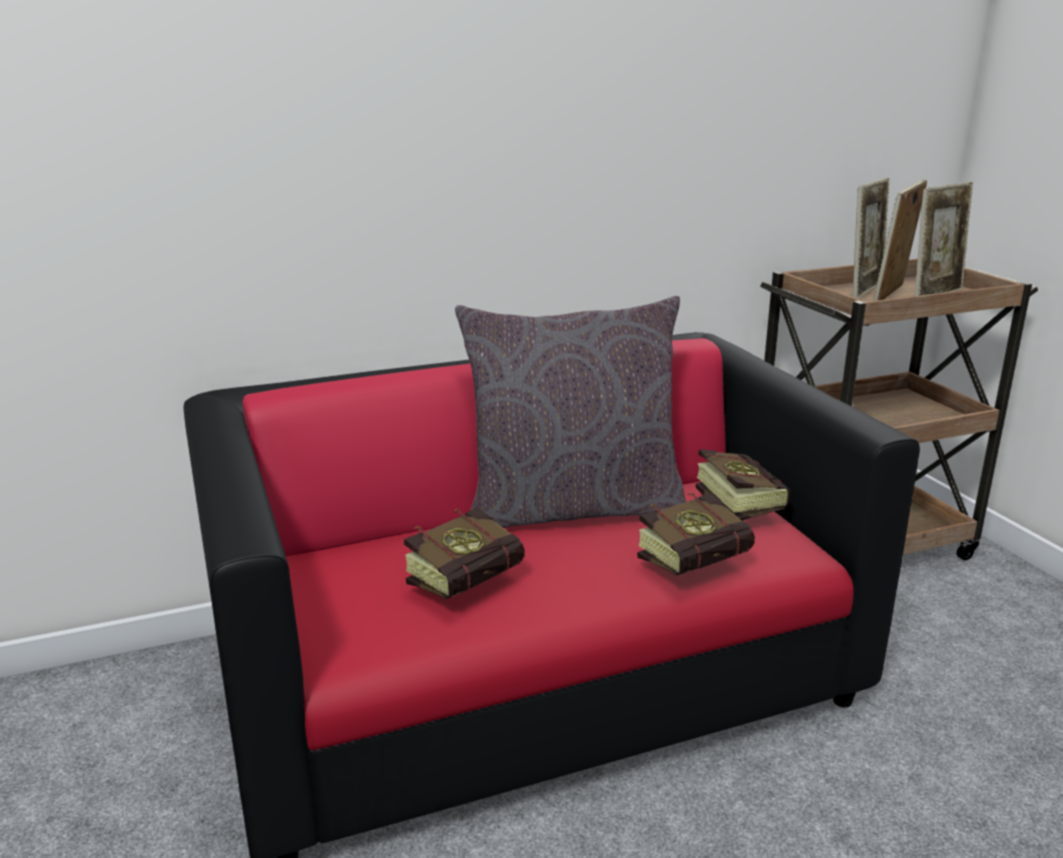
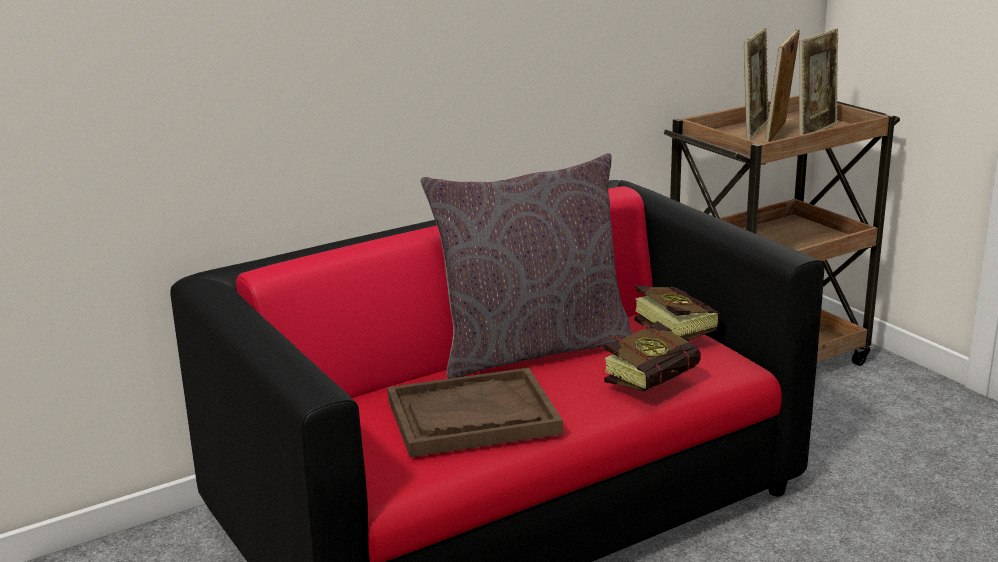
camera: 10 degrees left, 0 degrees up
book [404,507,525,599] -> brown tray [387,368,563,458]

